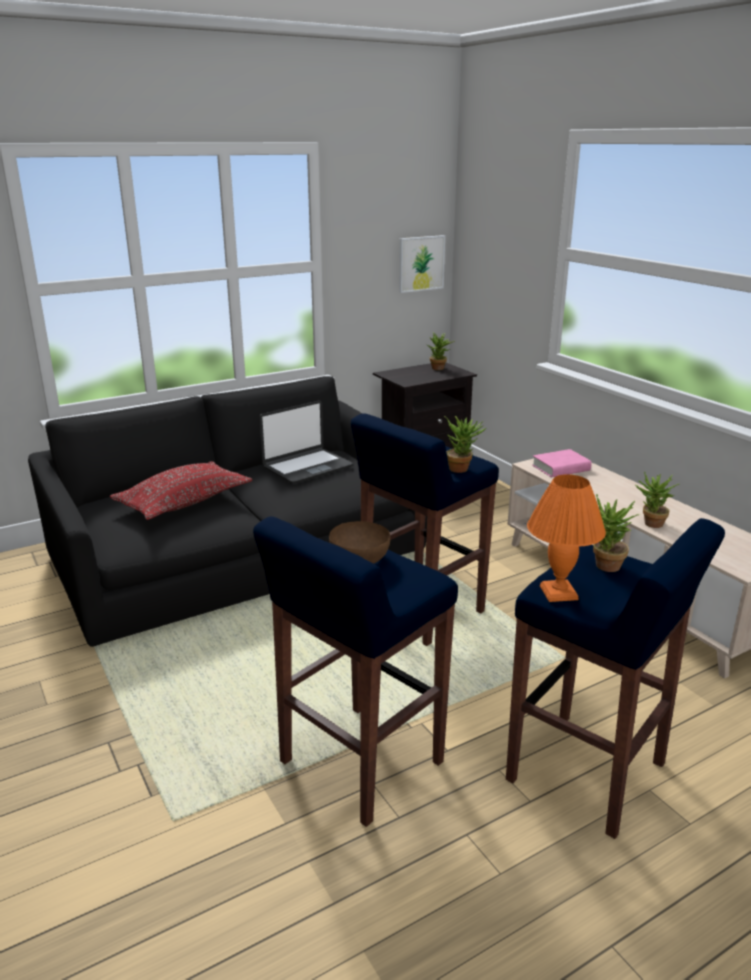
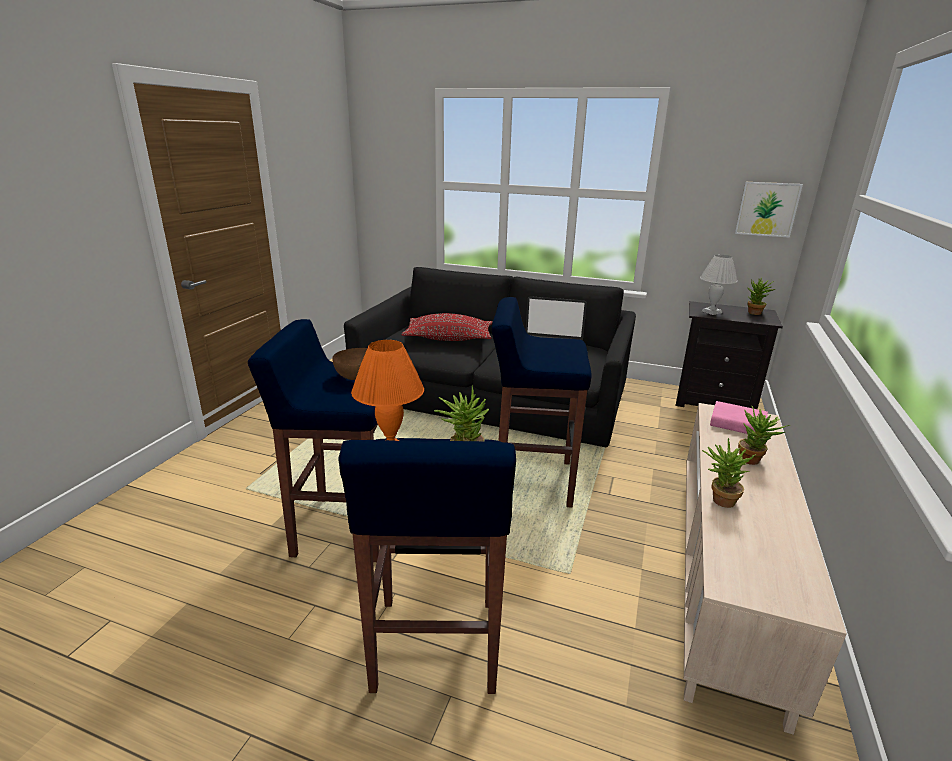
camera: 50 degrees right, 0 degrees up
potted plant [444,416,486,473] -> potted plant moved to [738,406,790,465]
none -> white table lamp [700,255,737,315]

